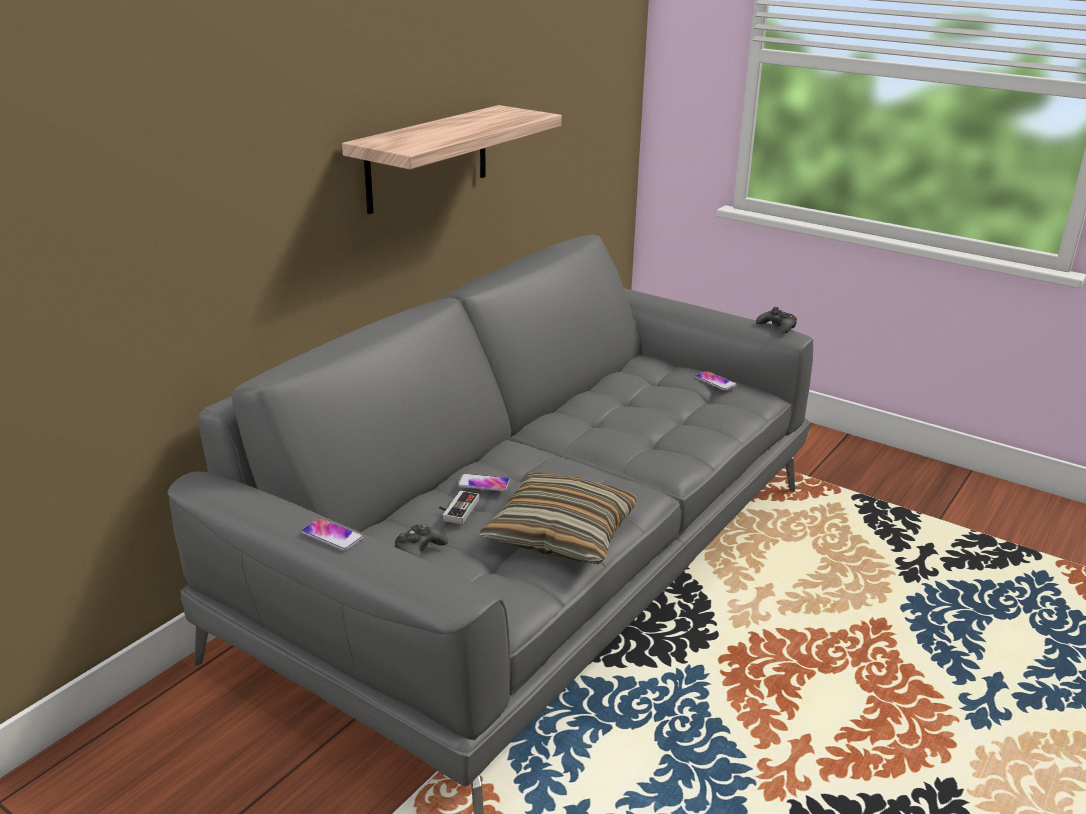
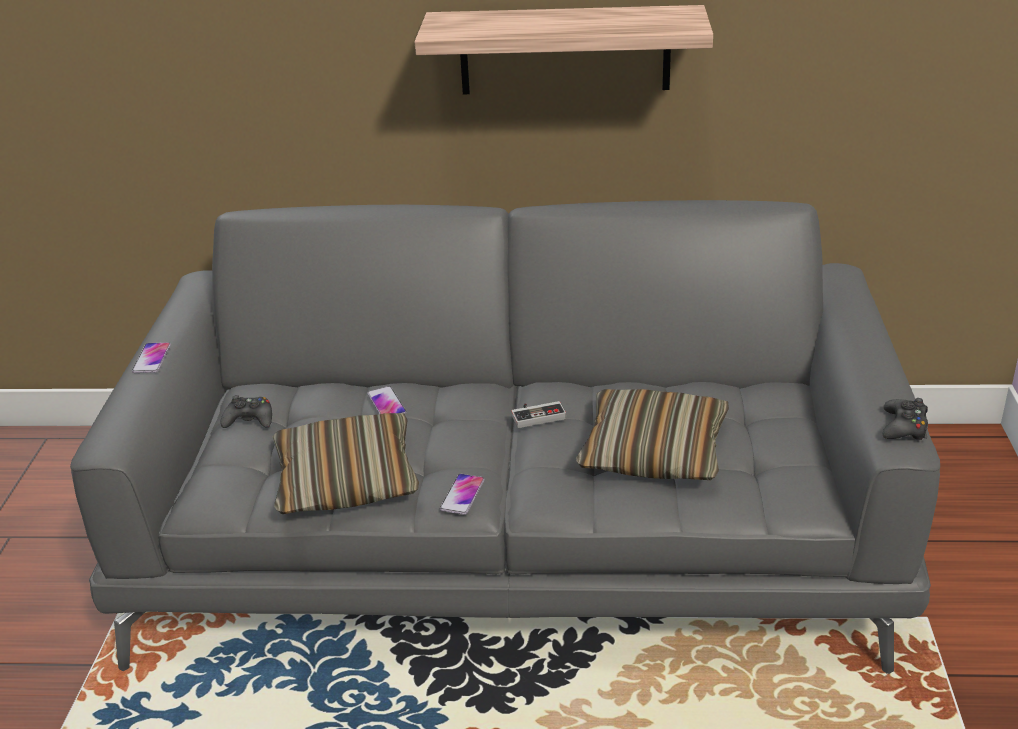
camera: 60 degrees right, 5 degrees up
game controller [439,490,479,524] -> game controller moved to [511,401,566,428]
phone [695,371,737,390] -> phone moved to [440,474,484,515]
none -> pillow [576,389,729,480]

